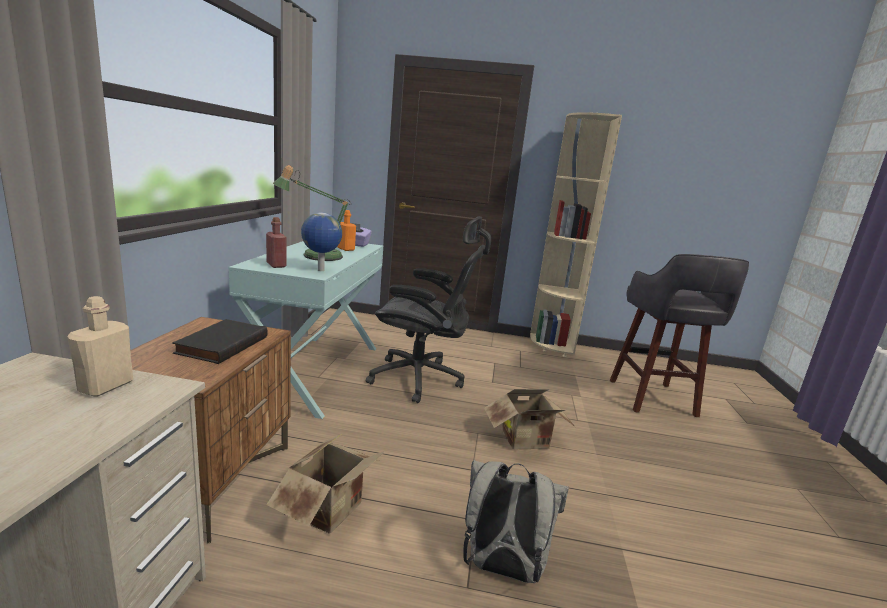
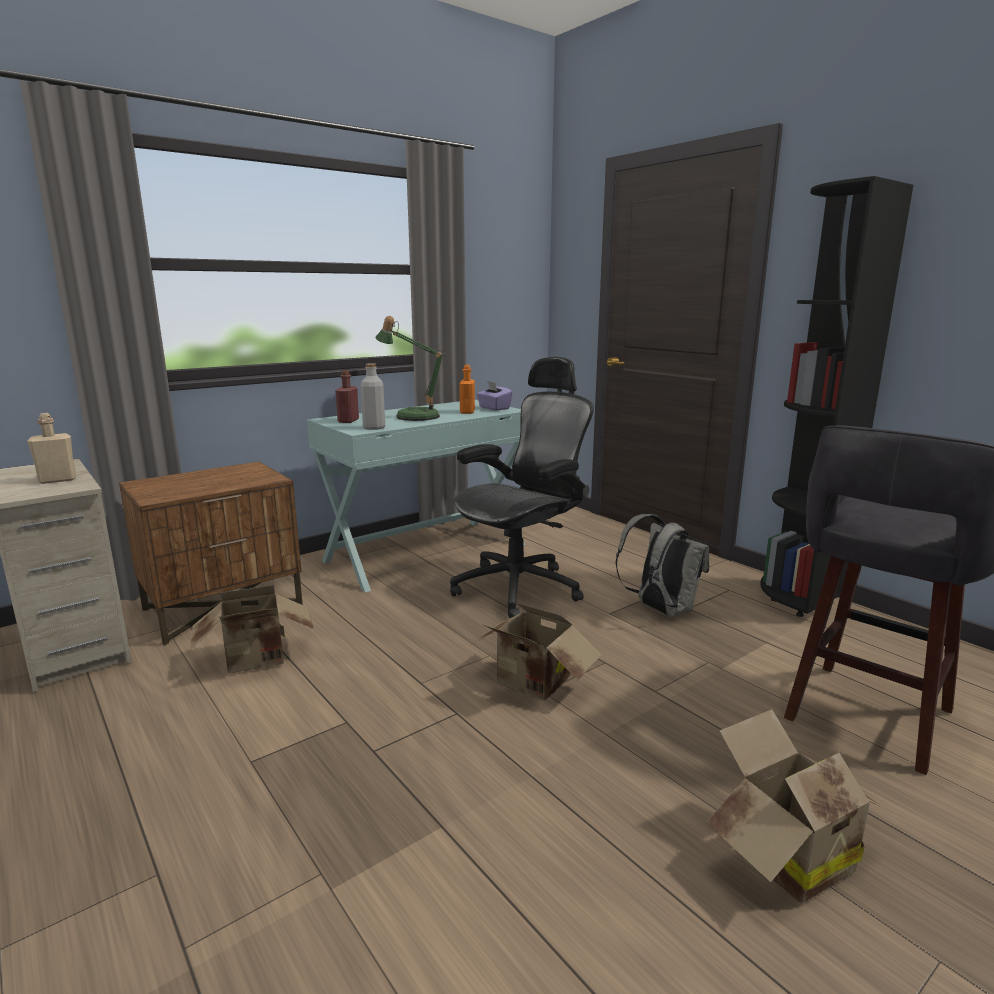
camera: 45 degrees right, 0 degrees up
black book [172,319,268,364] -> none
globe [301,212,342,271] -> grey bottle [360,363,385,430]
office chair [366,216,491,403] -> office chair turned 105 degrees counterclockwise [450,357,594,618]
grey backpack [463,460,569,583] -> grey backpack moved to [615,514,709,616]
beige bookcase [530,112,622,357] -> black bookcase [760,176,913,617]
none -> cardboard box [706,709,893,904]

